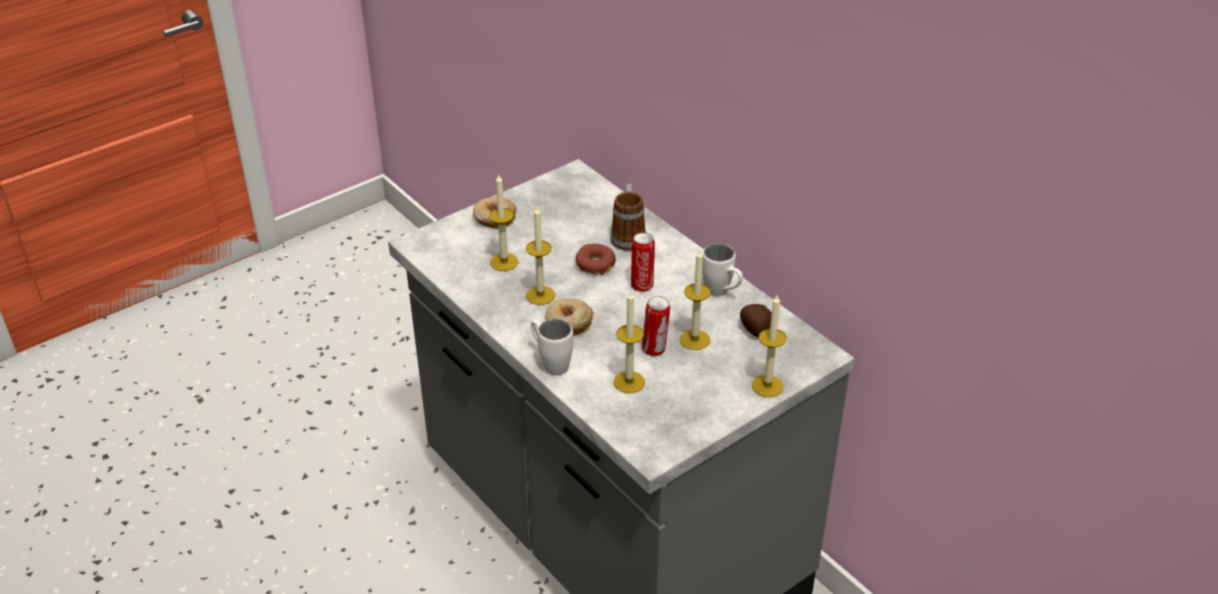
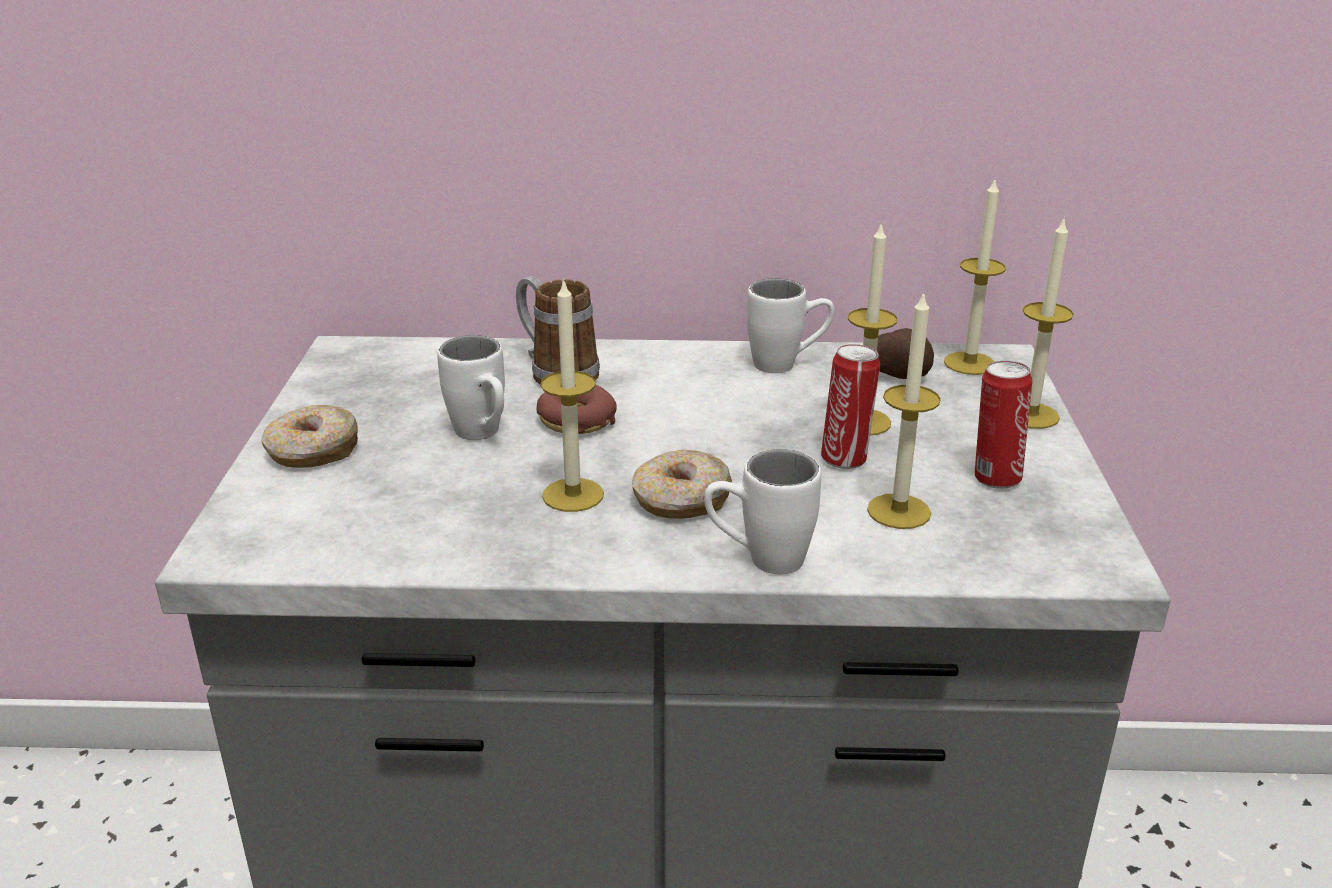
camera: 50 degrees left, 10 degrees down
candle [489,175,518,271] -> candle moved to [944,179,1006,375]
can [631,233,655,292] -> can moved to [975,361,1032,489]
none -> white mug [437,335,505,440]

